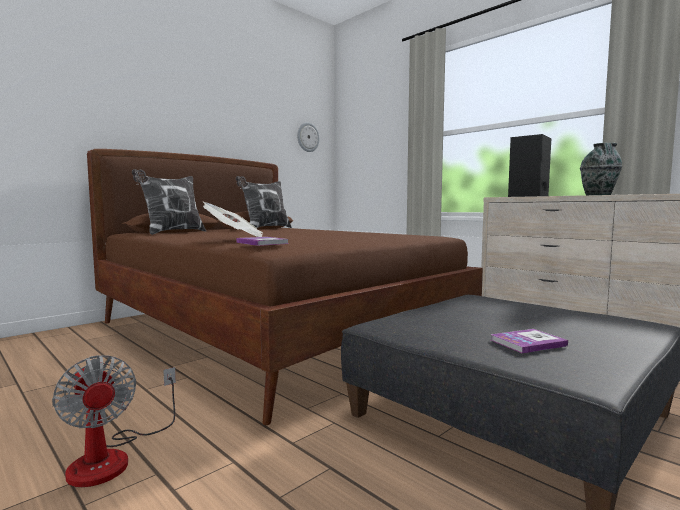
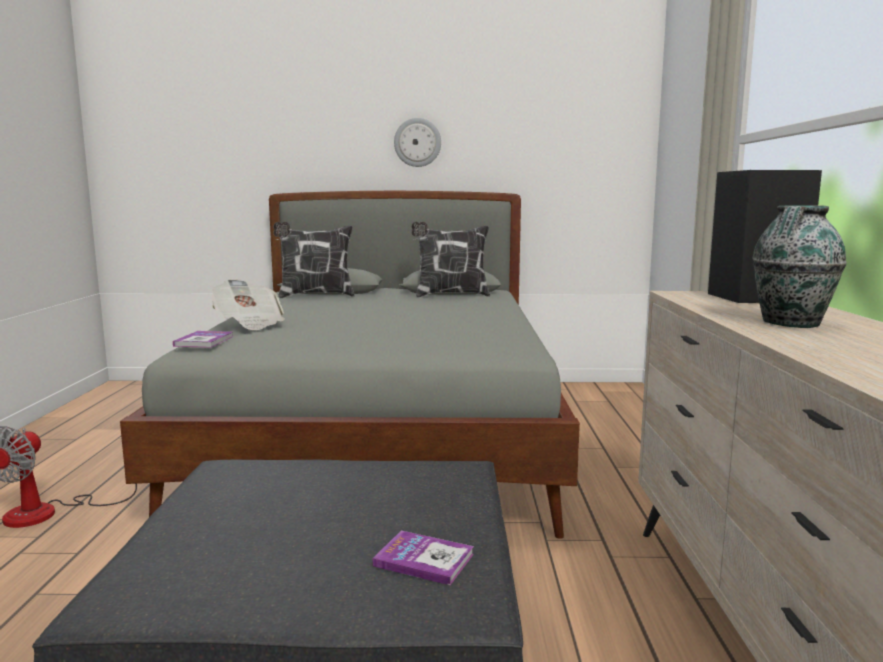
camera: 45 degrees right, 5 degrees up
brown bed [87,149,483,425] -> grey bed [120,191,580,539]
wall clock [297,122,320,152] -> wall clock moved to [394,118,441,167]
book [490,329,568,353] -> book moved to [373,530,474,585]

